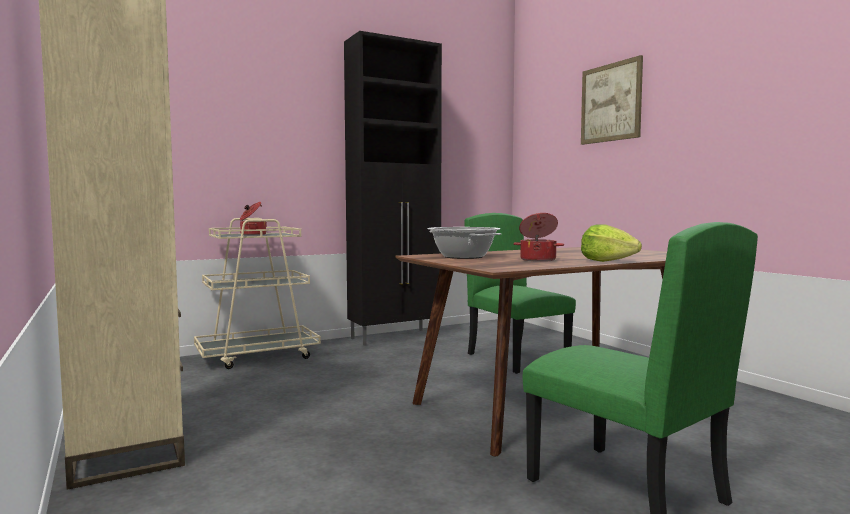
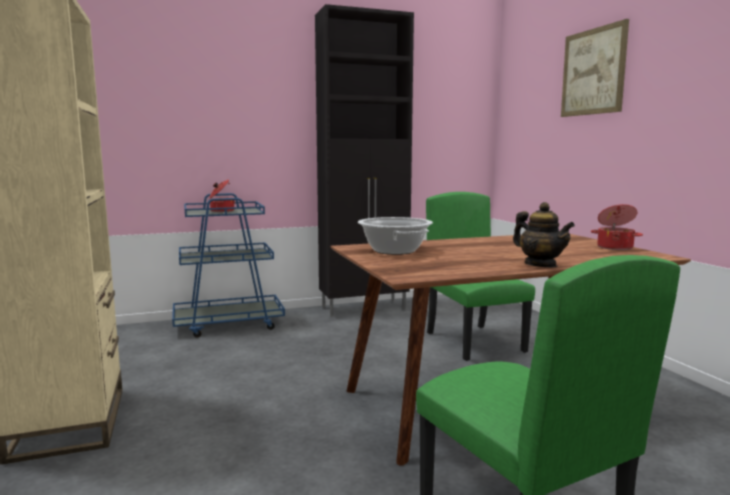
camera: 10 degrees right, 5 degrees up
beige cart [194,218,321,369] -> blue cart [172,193,285,338]
cooking pot [513,213,564,262] -> cooking pot moved to [591,204,643,250]
lettuce [581,224,642,262] -> teapot [513,202,575,267]

